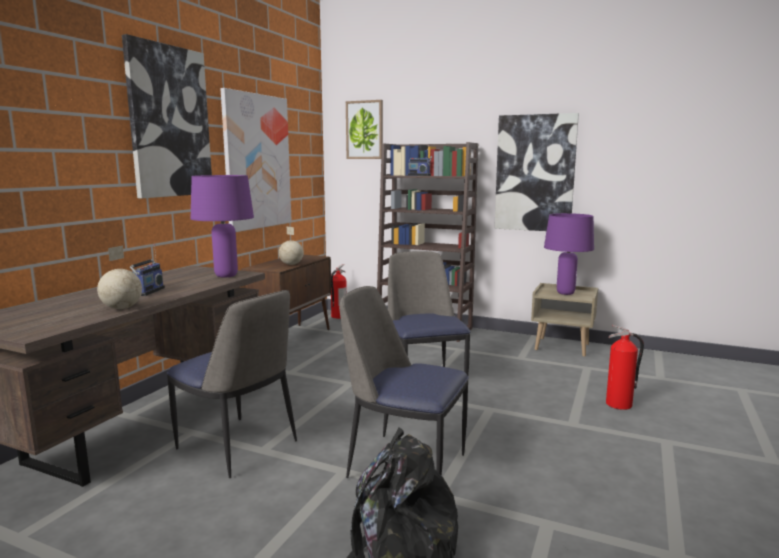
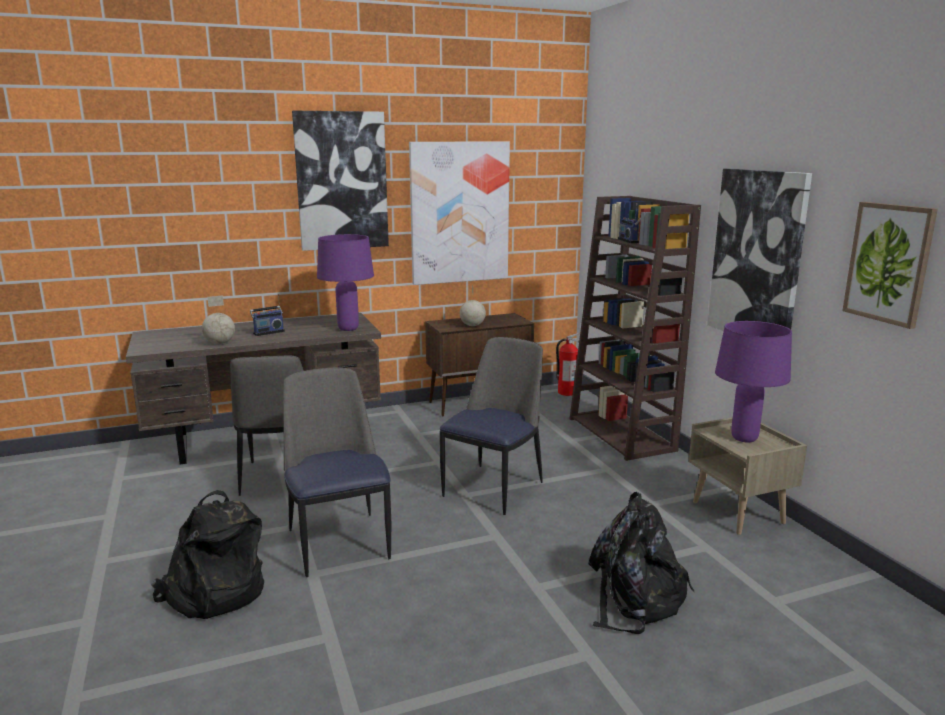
camera: 45 degrees right, 5 degrees up
picture [346,100,383,159] -> picture moved to [842,202,938,329]
fire extinguisher [606,325,644,410] -> black backpack [589,492,694,634]

